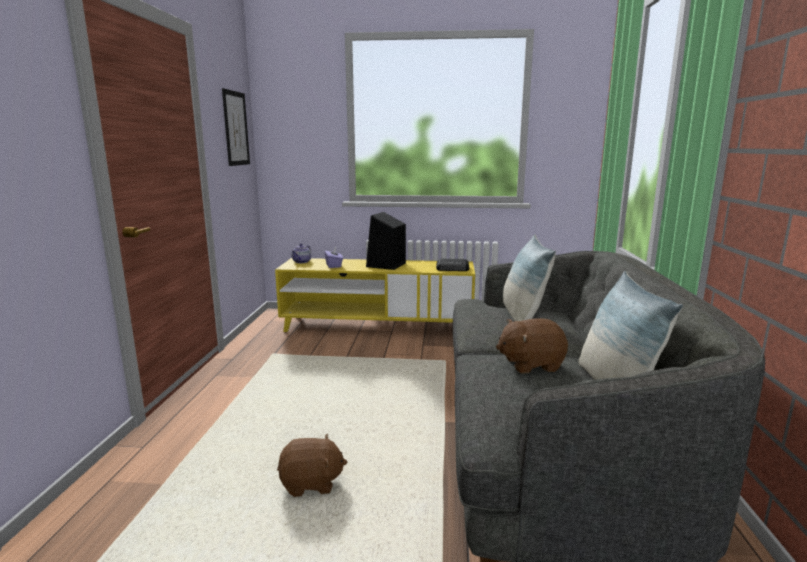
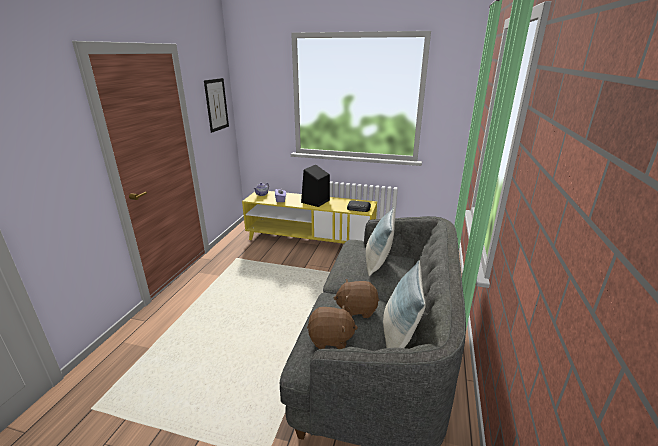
camera: 10 degrees right, 10 degrees up
brown plush toy [277,434,347,497] -> brown plush toy moved to [307,305,358,349]

